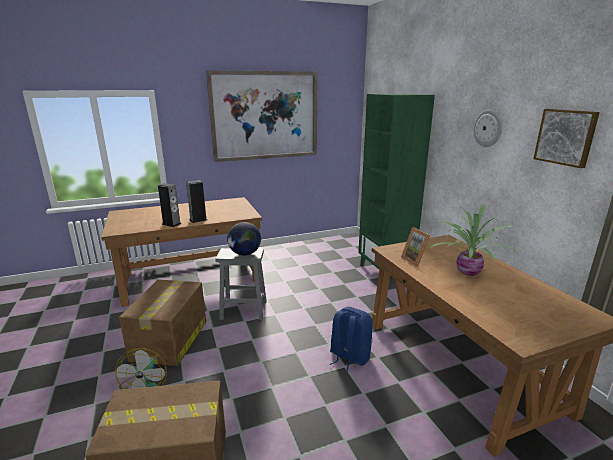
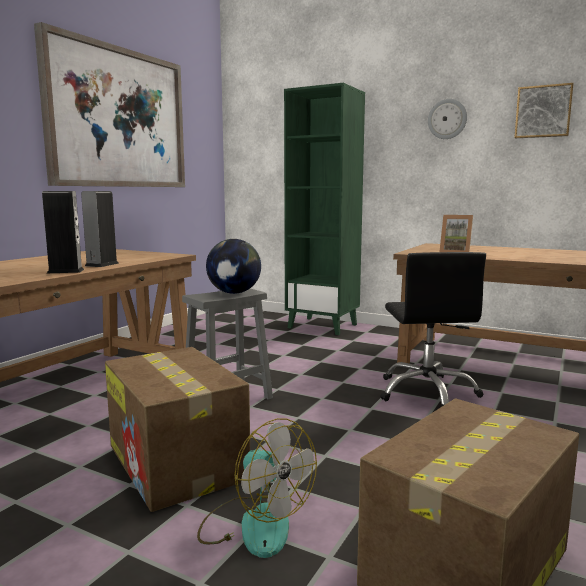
camera: 40 degrees left, 10 degrees down
blue backpack [330,307,373,372] -> black office chair [380,252,486,406]
potted plant [430,204,516,276] -> none

